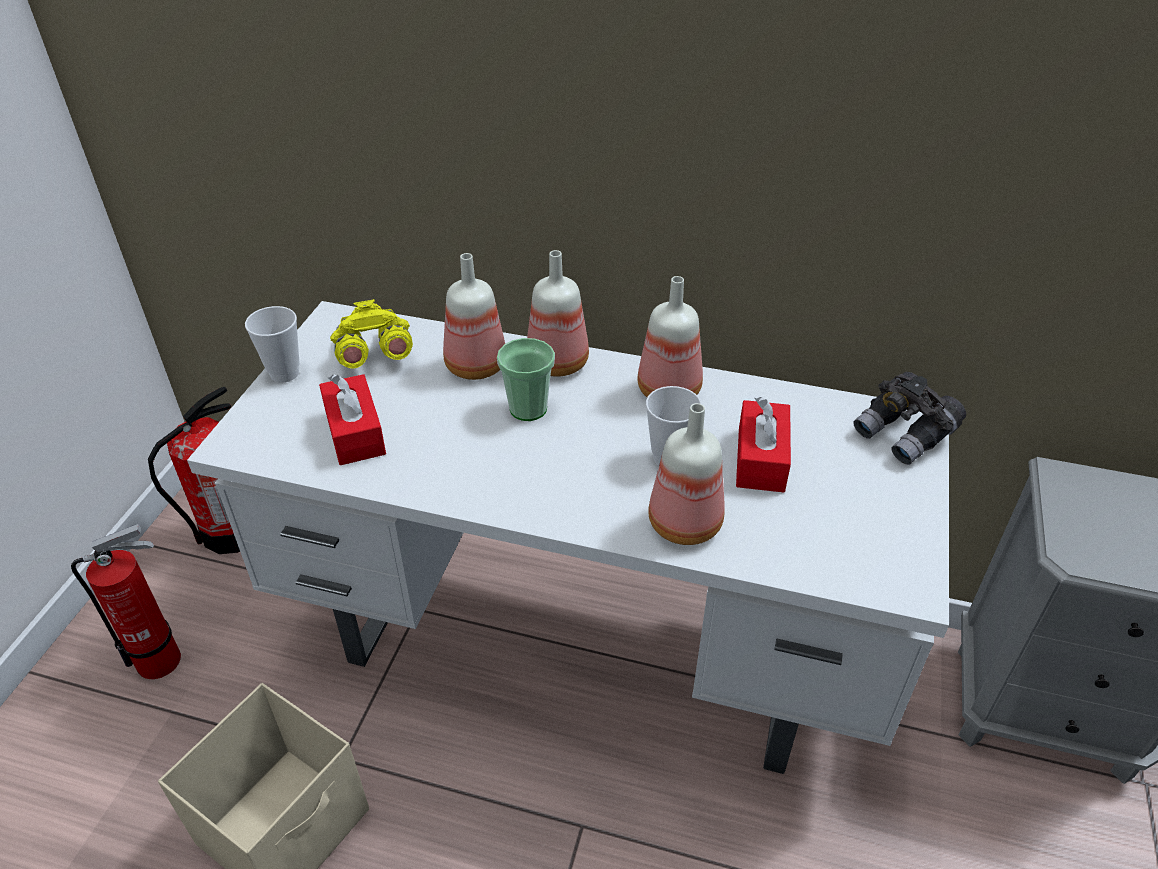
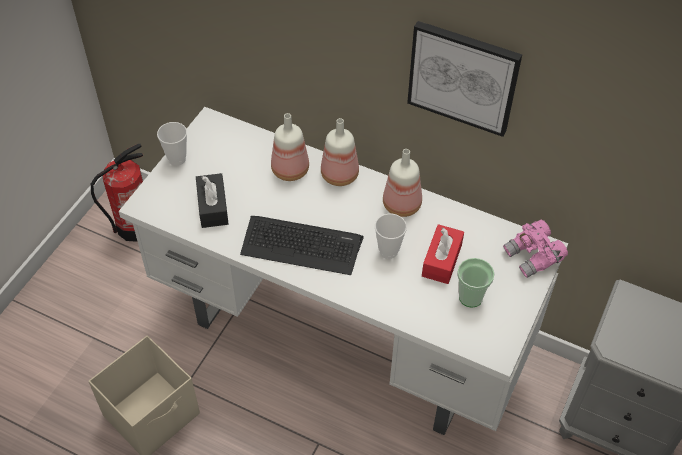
camera: 10 degrees right, 10 degrees up
fire extinguisher [71,524,181,679] -> none
red tissue box [319,374,386,465] -> black tissue box [196,173,229,228]
yellow binoculars [330,299,413,369] -> none
cup [497,338,555,421] -> cup moved to [457,258,495,308]
bottle [648,403,725,545] -> none
grey binoculars [853,372,966,465] -> pink binoculars [503,220,568,278]
none -> keyboard [240,216,364,275]
none -> picture [407,21,522,137]

